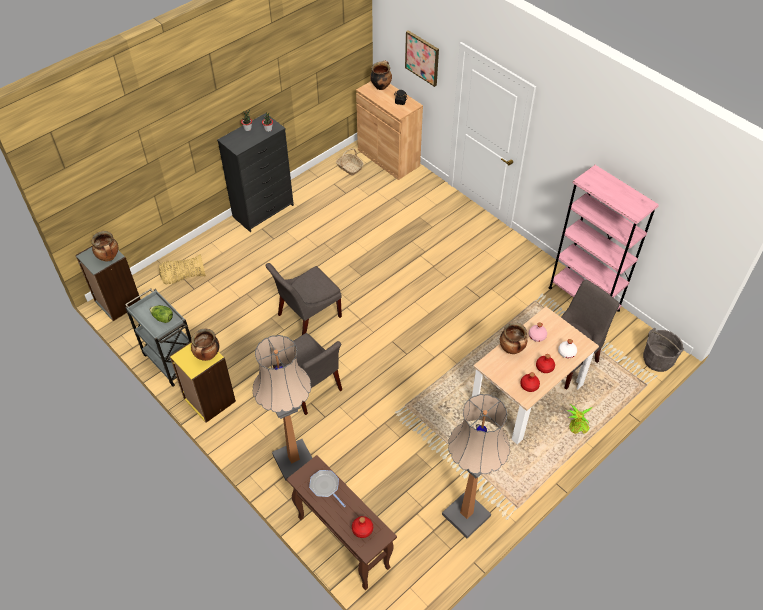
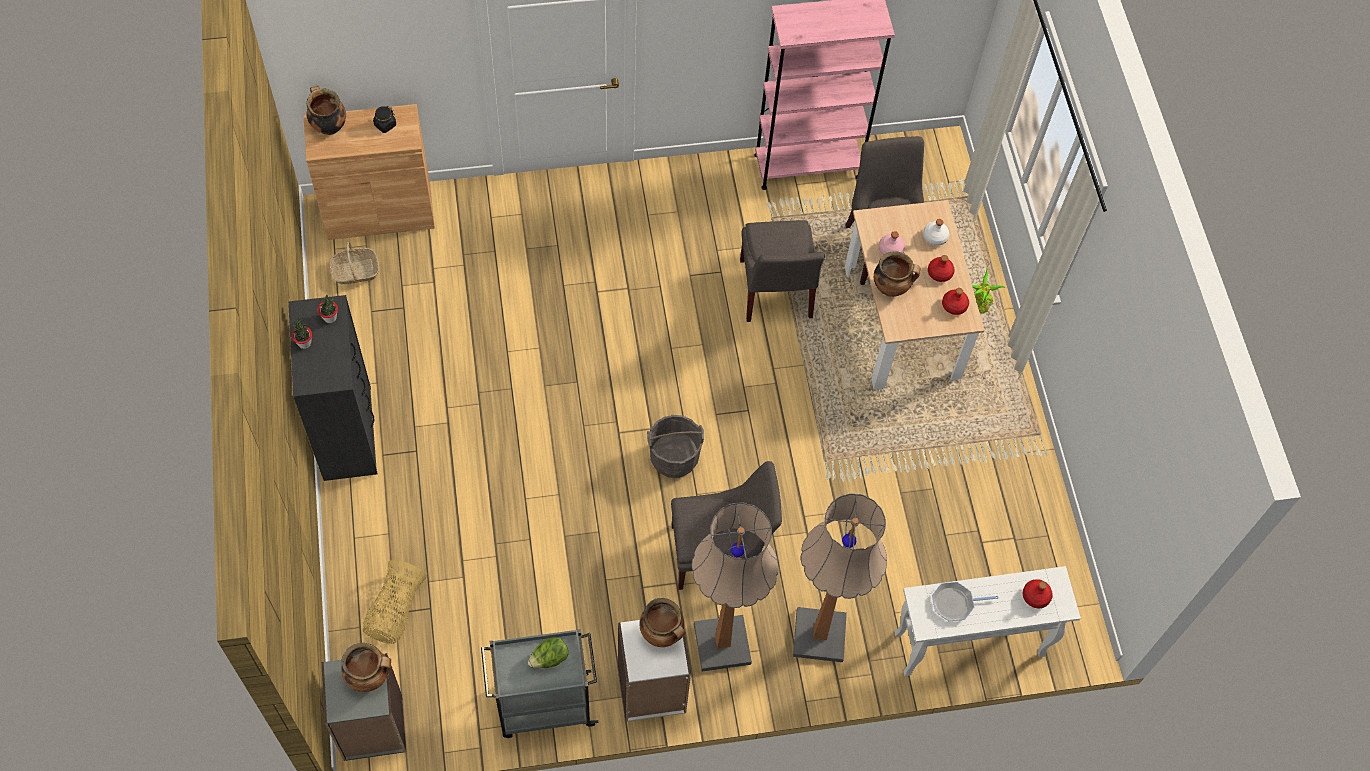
camera: 60 degrees left, 10 degrees up
yellow bookcase [170,342,236,423] -> white bookcase [618,620,691,722]
grey chair [266,263,342,335] -> grey chair moved to [740,220,825,322]
brown console table [287,455,397,590] -> white console table [895,566,1081,676]
picture [405,30,439,87] -> none
floor lamp [442,394,510,538] -> floor lamp moved to [692,502,779,671]
grey bucket [643,328,684,372] -> grey bucket moved to [647,415,704,478]

